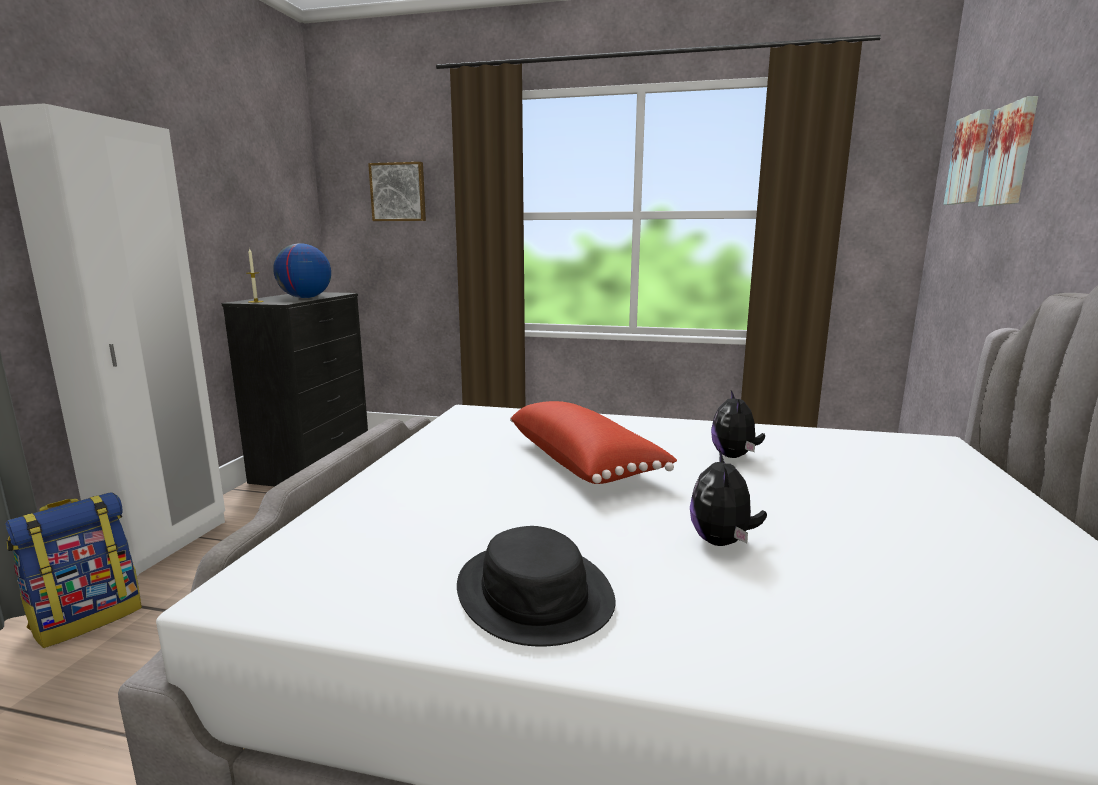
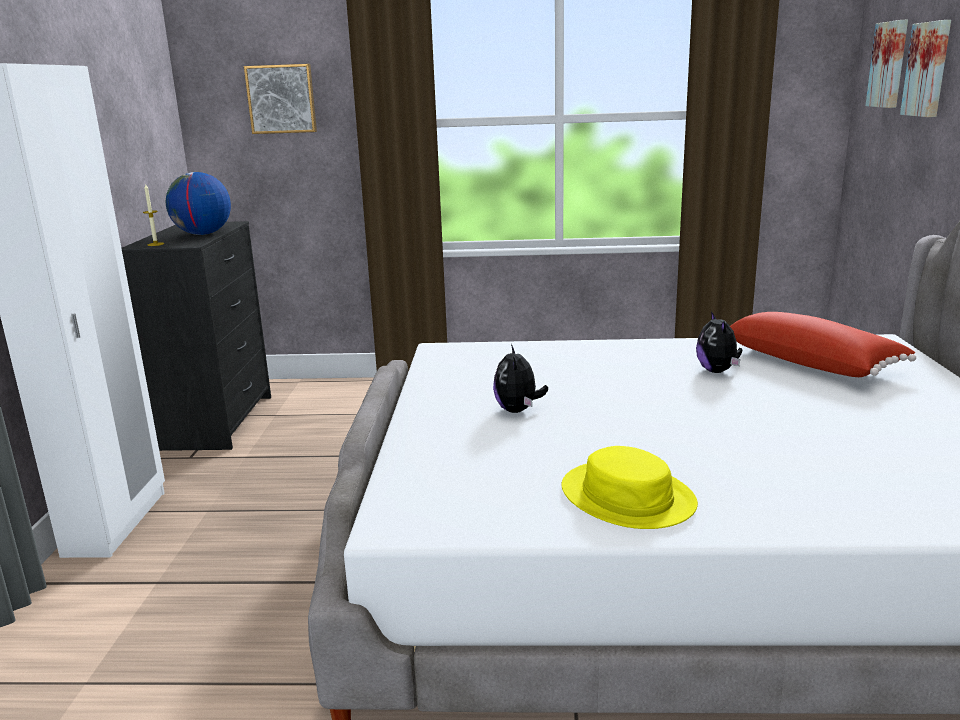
camera: 10 degrees left, 5 degrees up
backpack [5,492,142,648] -> none
black hat [457,526,615,647] -> yellow hat [561,446,698,529]
red pillow [510,401,677,484] -> red pillow moved to [730,312,916,377]
plush toy [690,449,767,546] -> plush toy moved to [493,344,548,413]

